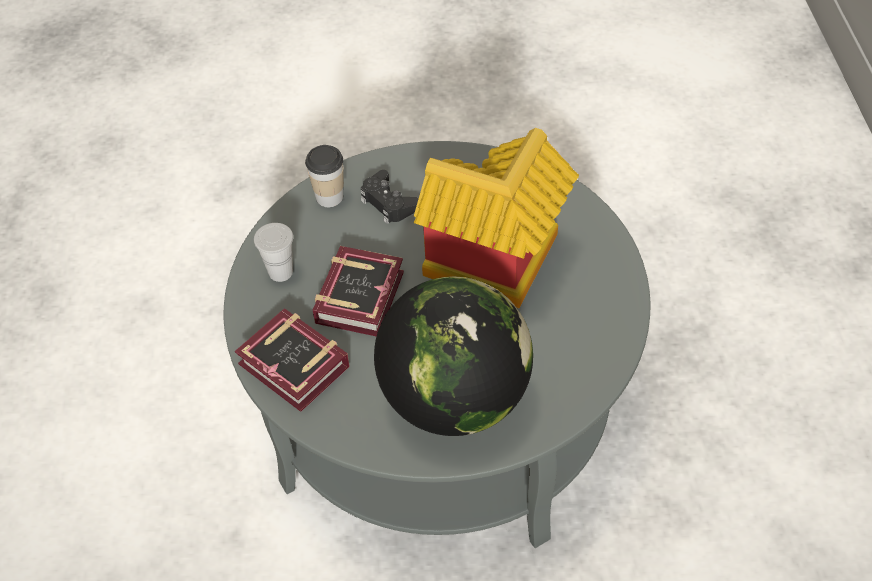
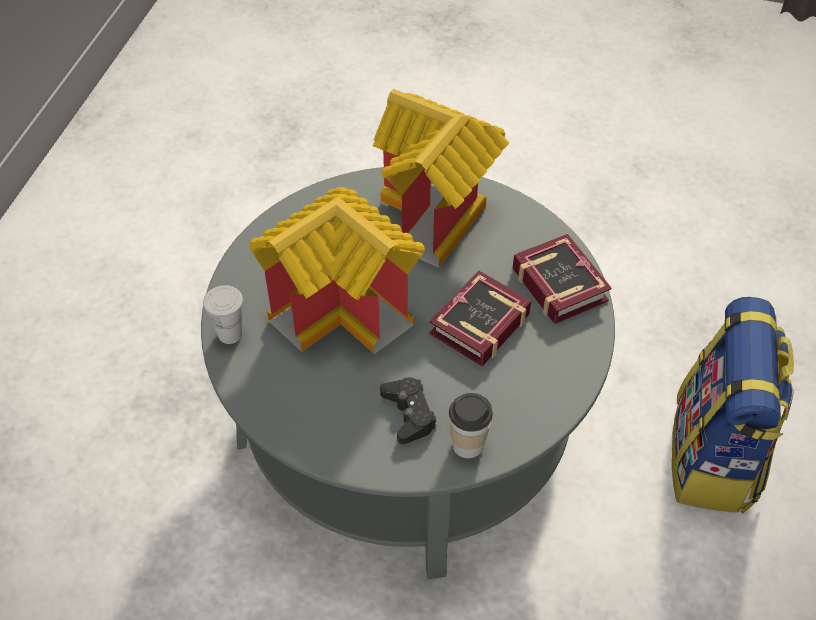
camera: 160 degrees left, 0 degrees up
white cup [254,223,293,282] -> white cup moved to [203,285,243,344]
globe [374,277,533,436] -> toy house [373,89,509,268]
none -> backpack [672,297,794,514]

